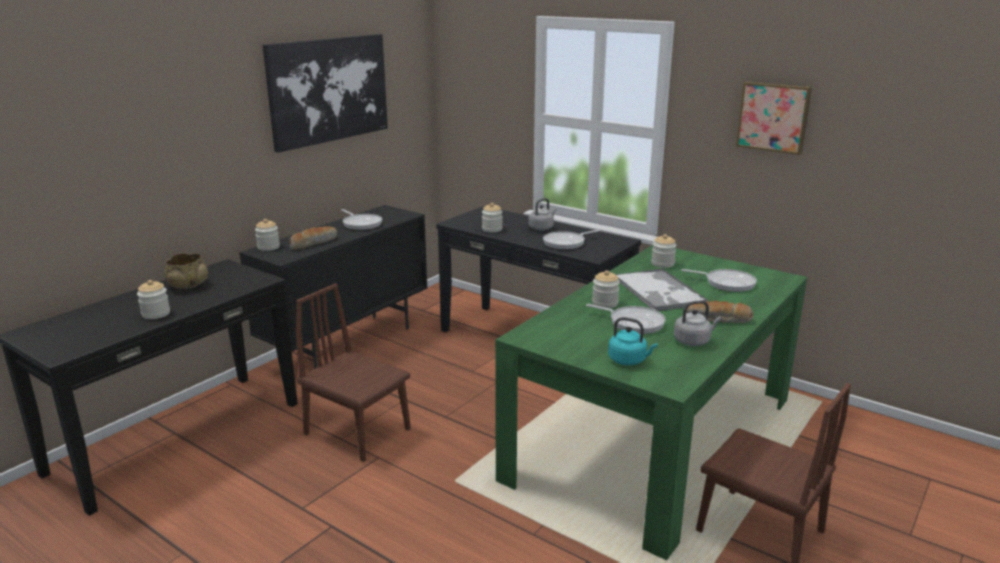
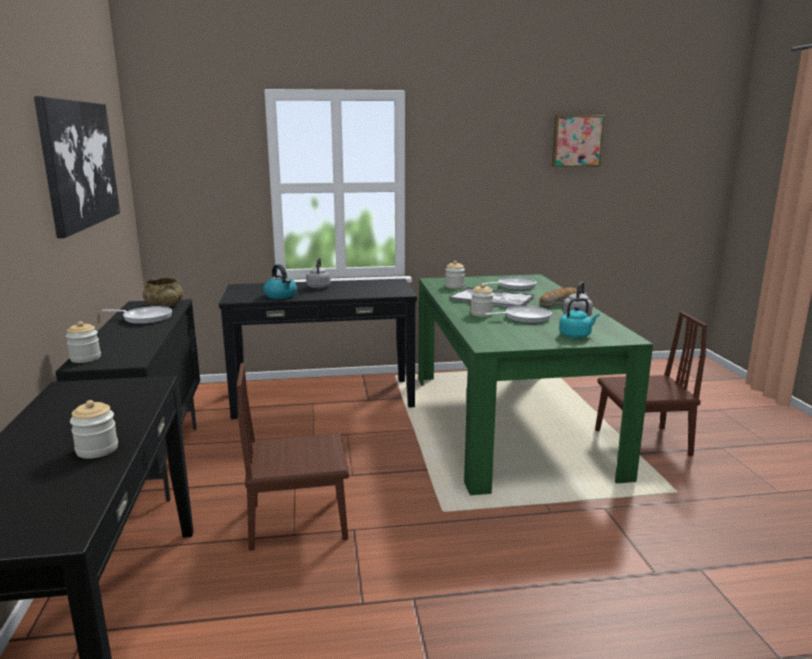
camera: 45 degrees left, 5 degrees down
beige bowl [164,253,208,289] -> beige bowl moved to [143,278,183,307]
bread [289,226,337,250] -> none
jar [482,203,502,232] -> kettle [263,264,297,299]
frying pan [543,230,600,250] -> none
picture [736,81,812,155] -> picture moved to [552,115,605,167]

